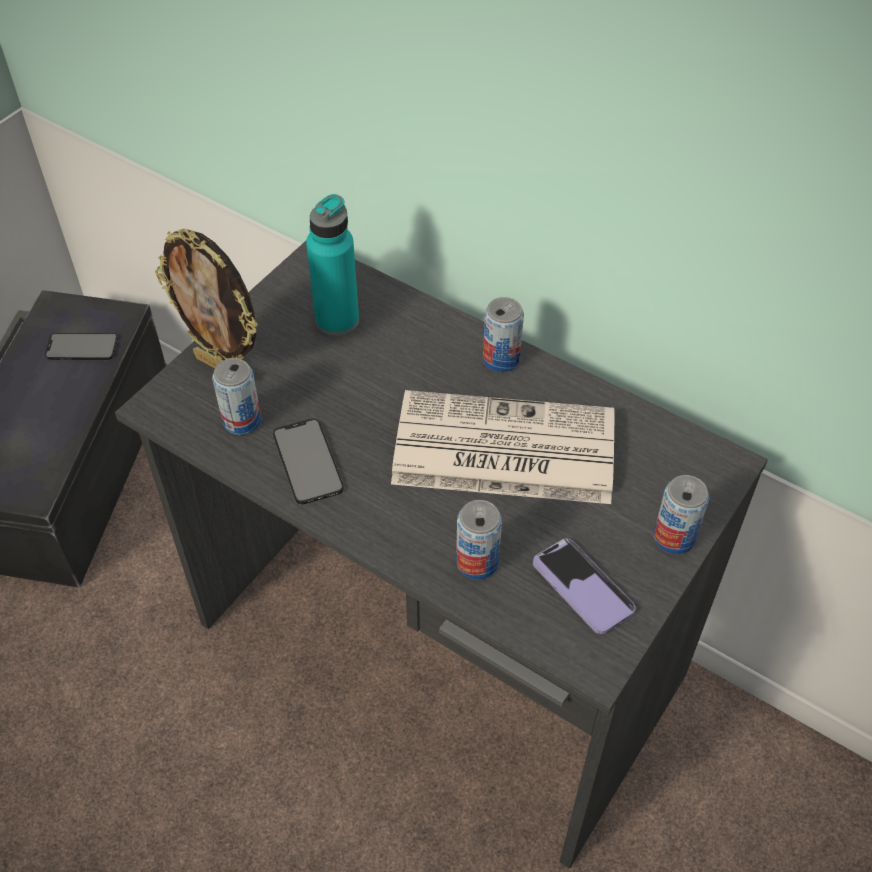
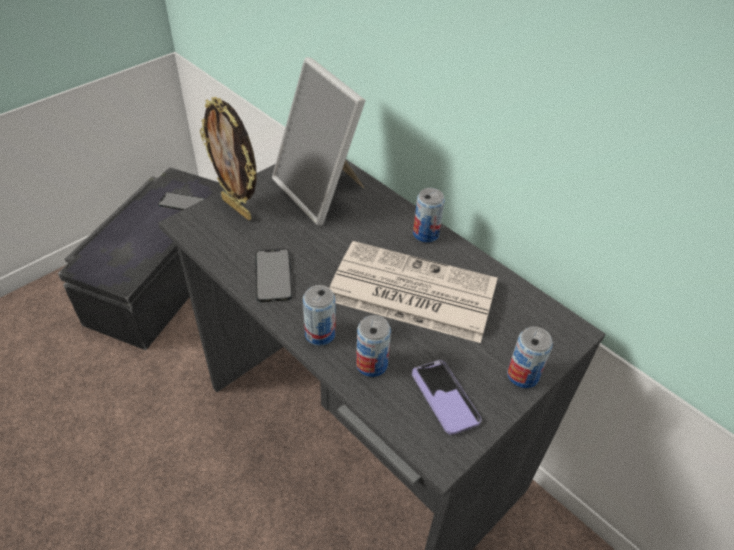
camera: 10 degrees right, 5 degrees down
can [212,358,261,435] -> can moved to [303,285,335,346]
turquoise bottle [306,194,359,336] -> picture frame [272,57,366,225]

